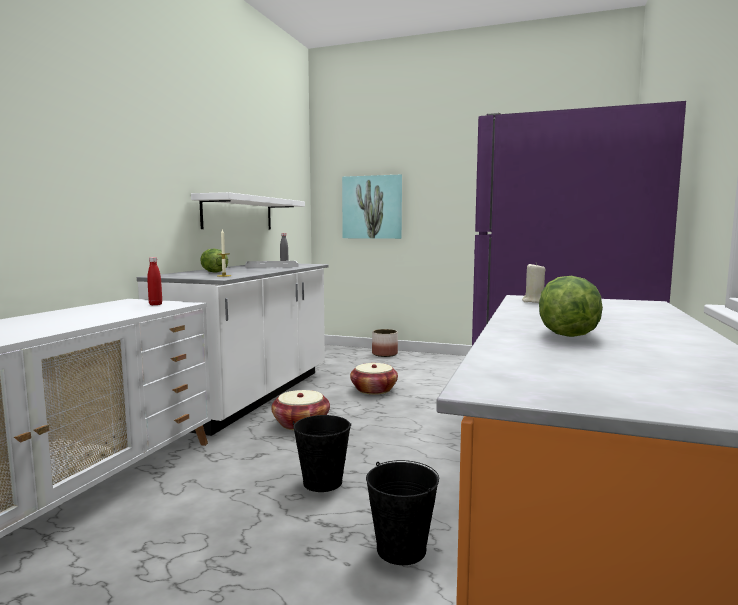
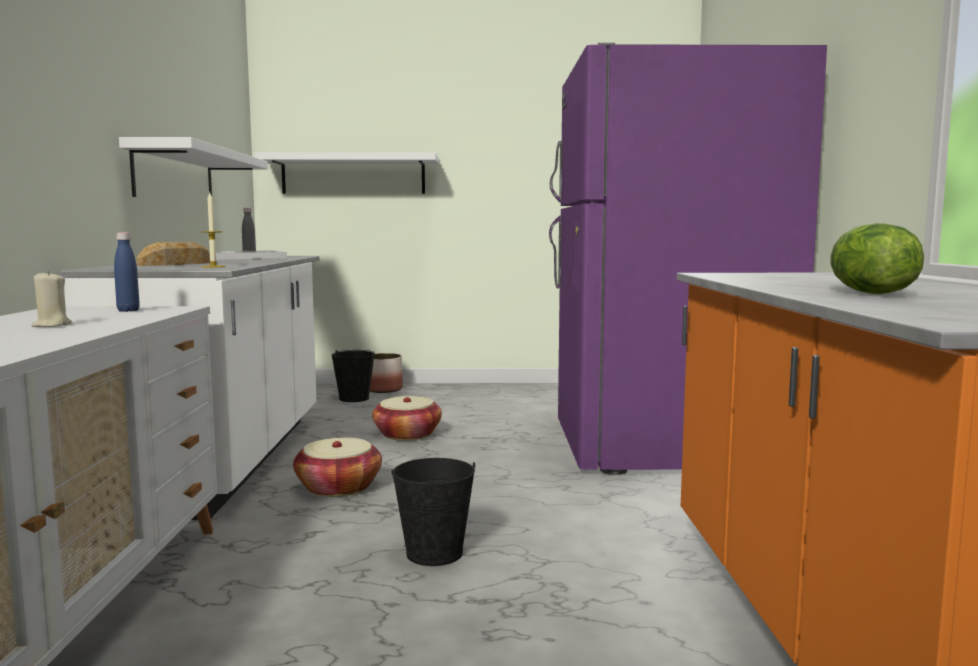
camera: 20 degrees left, 0 degrees up
red bottle [147,257,162,305] -> blue bottle [114,232,140,312]
lettuce [200,248,228,273] -> bread [136,242,210,266]
picture [342,175,402,239] -> white shelf [254,152,438,194]
black bucket [366,460,439,565] -> black bucket moved to [331,350,375,402]
beige candle [522,262,546,303] -> beige candle moved to [31,270,72,327]

